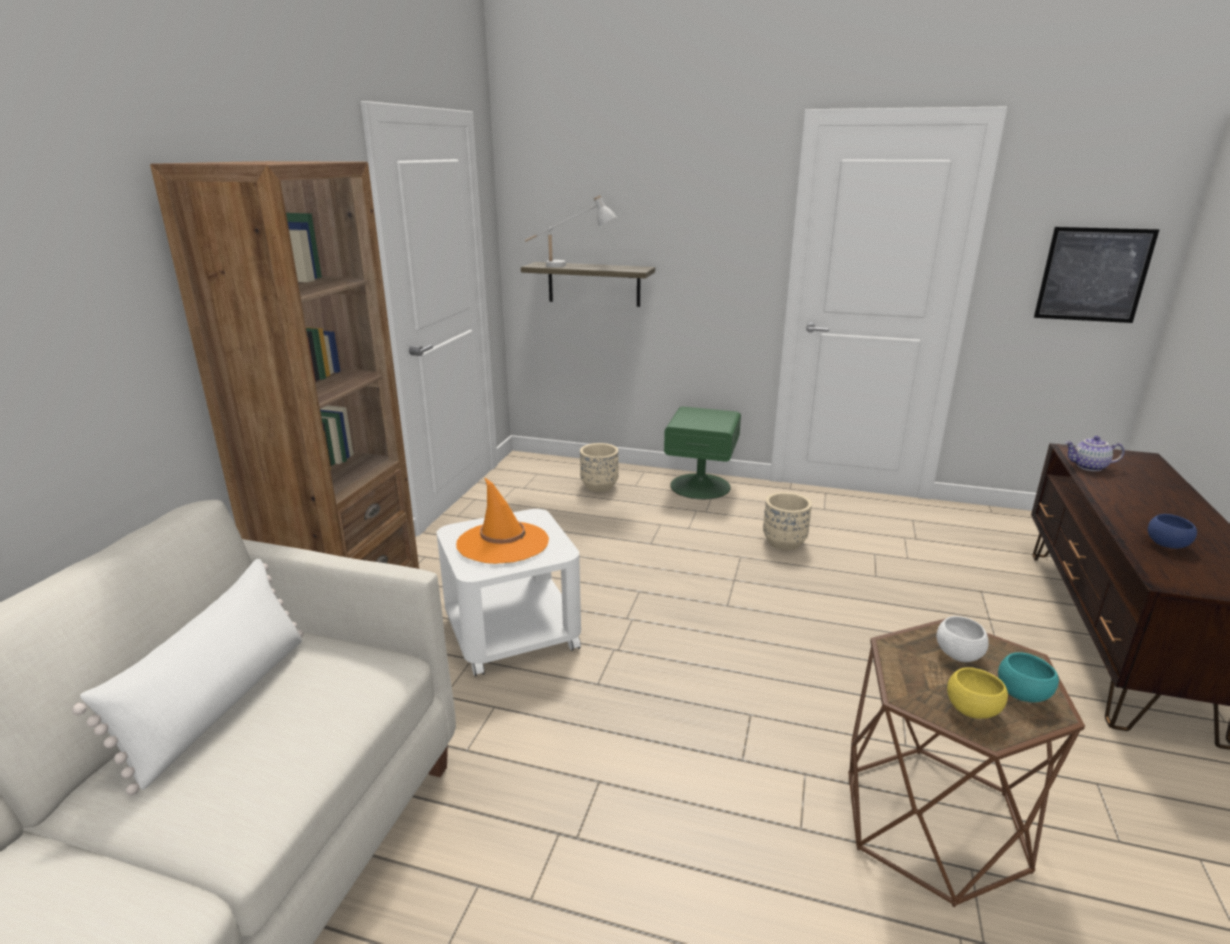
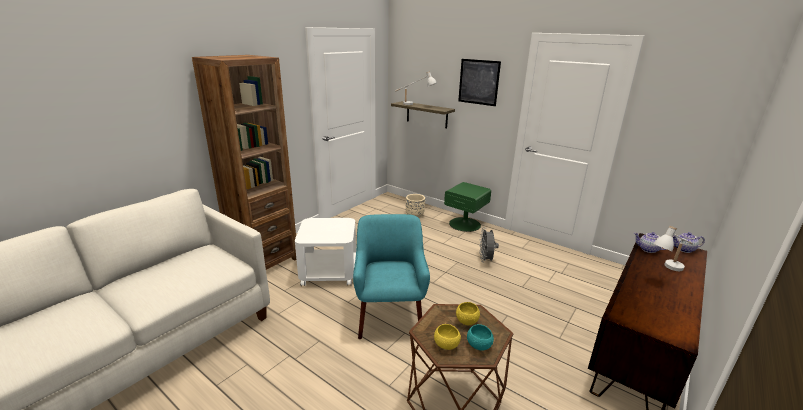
camera: 20 degrees right, 0 degrees up
white pillow [72,559,303,795] -> none
orange hat [456,477,549,564] -> none
beige planter [763,492,812,551] -> grey fan [479,228,499,263]
white bowl [937,616,989,662] -> yellow bowl [456,302,480,325]
picture [1034,227,1159,323] -> picture moved to [458,59,501,106]
blue bowl [1148,514,1197,549] -> none
none -> turquoise armchair [353,214,430,339]
none -> white table lamp [653,226,693,271]
none -> teapot [673,232,705,253]

